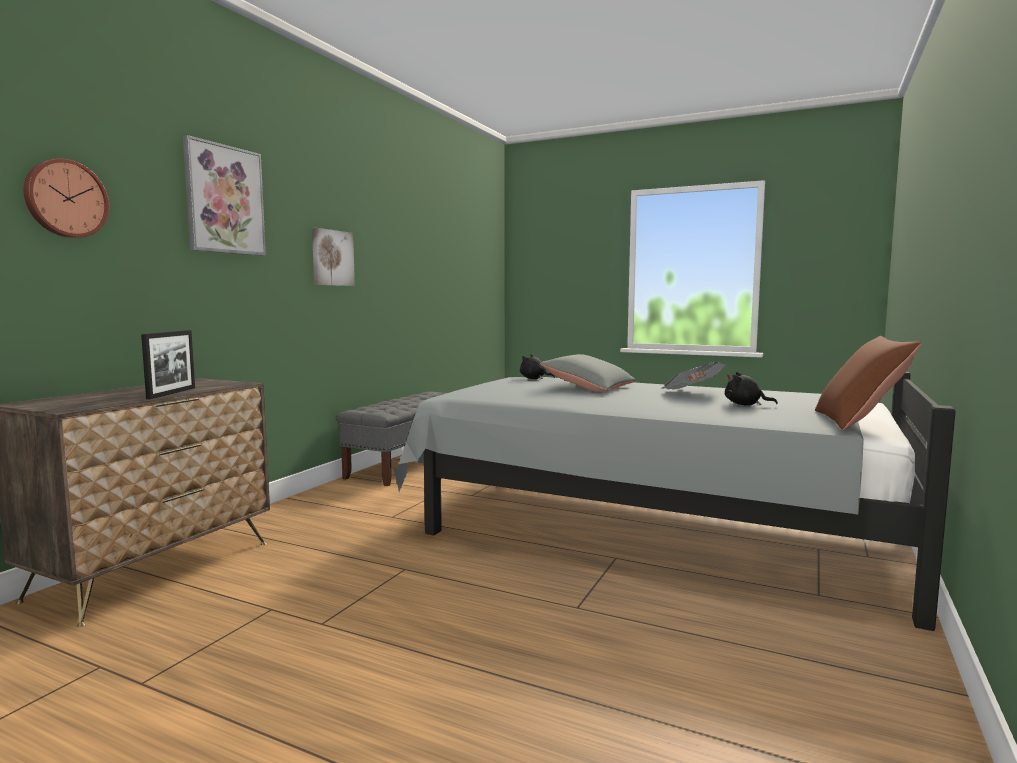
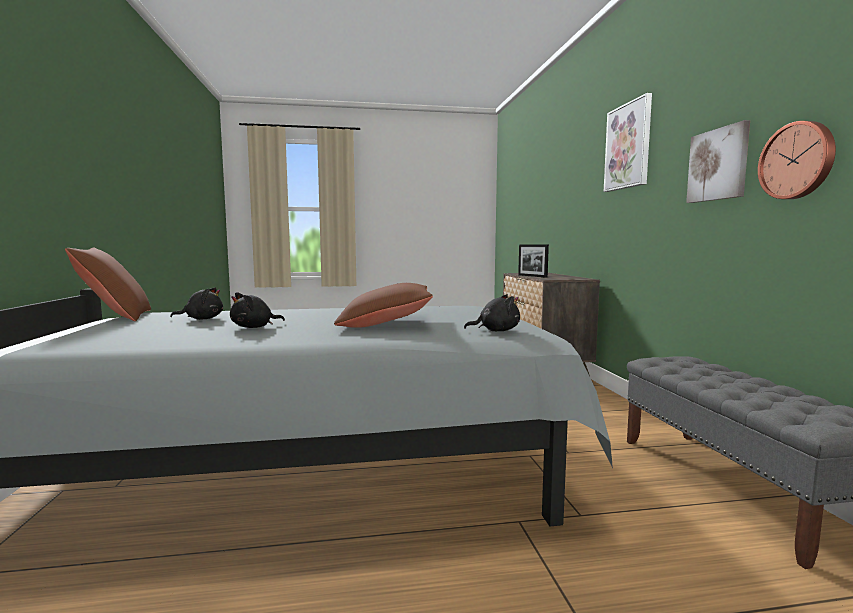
camera: 145 degrees right, 0 degrees up
wall clock [23,159,109,238] -> wall clock moved to [758,121,836,199]
grey pillow [540,354,636,392] -> brown pillow [334,283,433,328]
newspaper [662,361,725,390] -> black plush toy [230,292,285,328]

